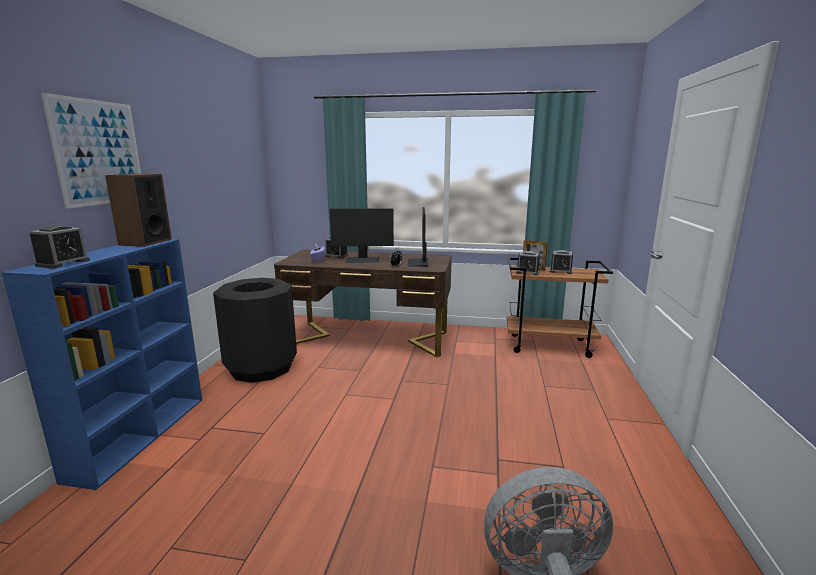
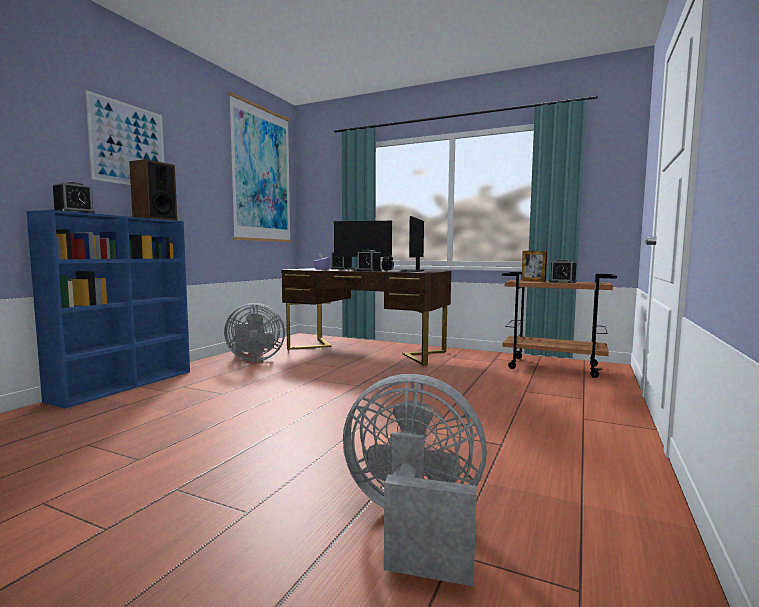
camera: 15 degrees right, 10 degrees down
black trash can [213,278,297,383] -> grey fan [224,303,285,362]
alarm clock [516,251,540,275] -> alarm clock moved to [357,250,382,272]
none -> picture [228,92,292,242]

